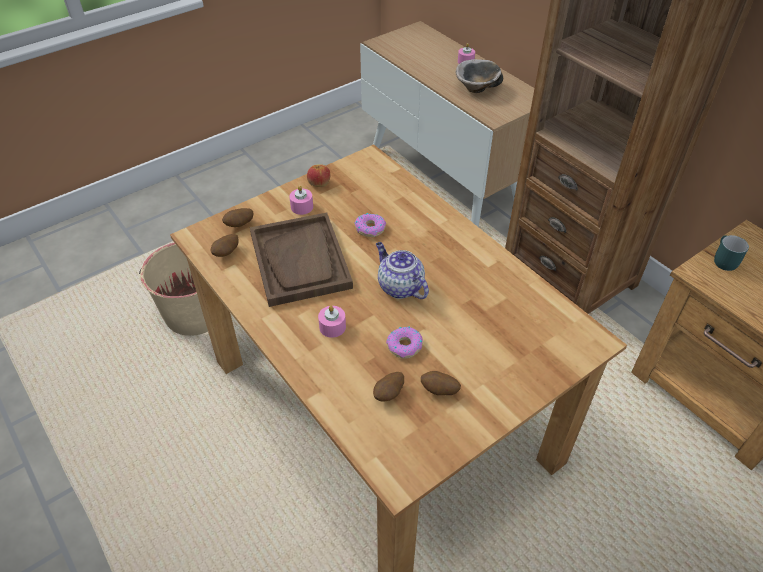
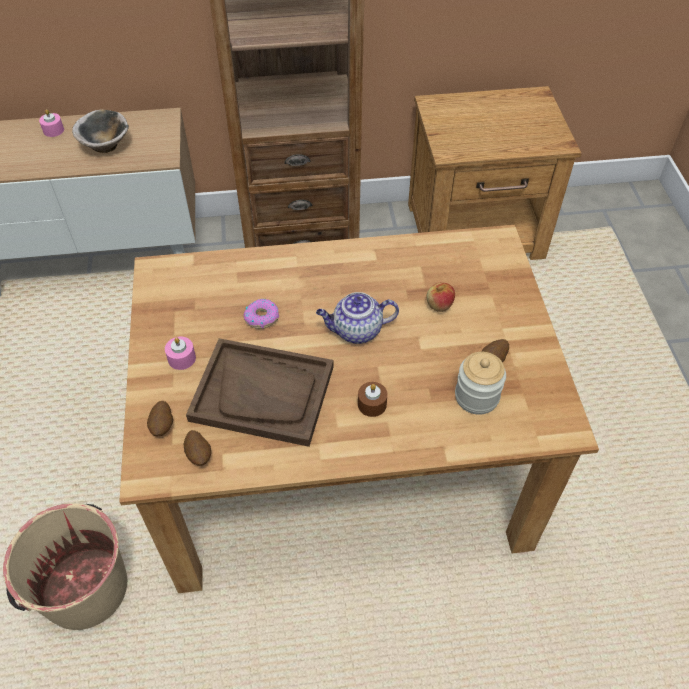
camera: 60 degrees left, 5 degrees up
apple [307,164,331,187] -> apple moved to [426,282,455,312]
pink candle [318,306,346,338] -> brown candle [358,382,387,417]
potato [373,372,404,402] -> jar [455,352,506,415]
donut [386,327,423,359] -> none
turquoise mug [714,235,749,271] -> none

